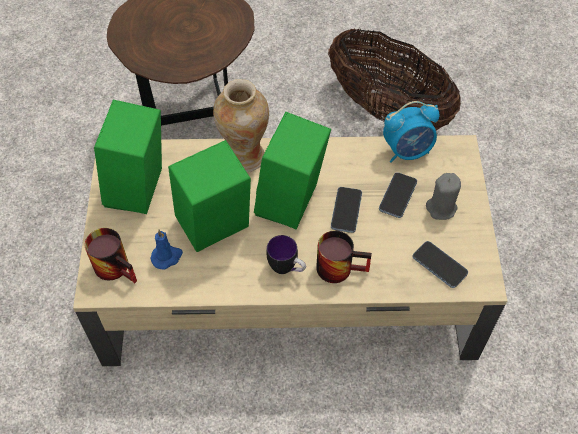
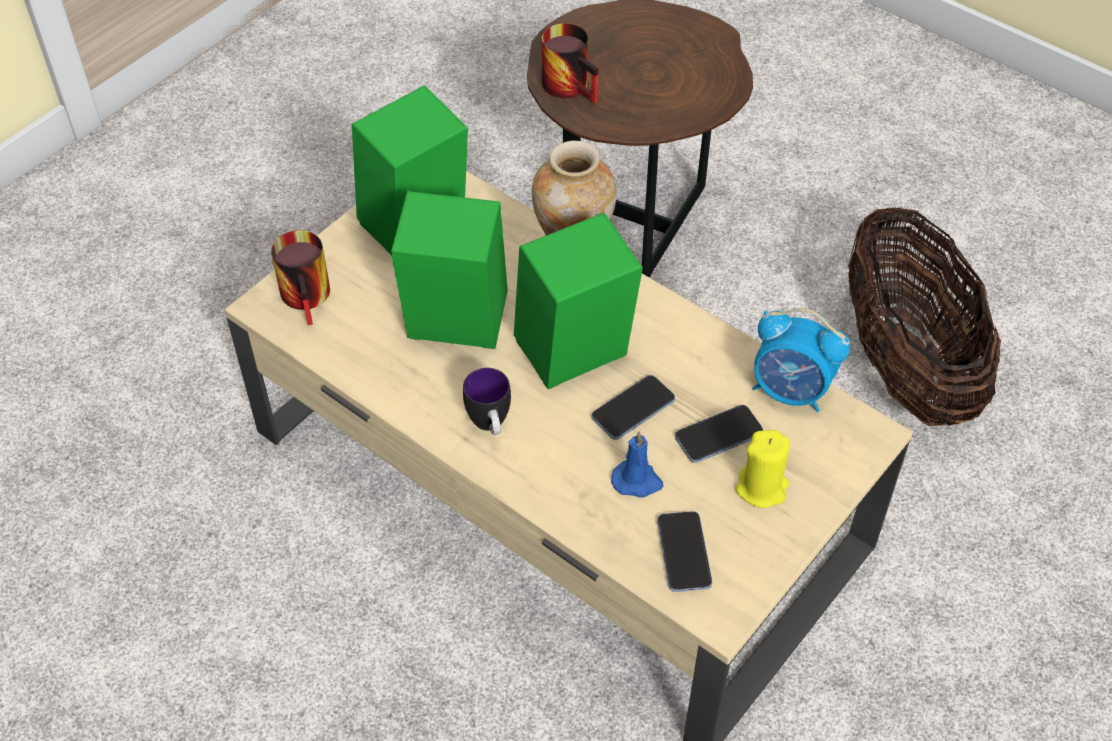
camera: 40 degrees right, 5 degrees down
blue candle [151,230,183,270] -> blue candle moved to [611,431,664,498]
mug [316,231,372,283] -> mug moved to [542,23,598,103]
grey candle [426,173,461,220] -> yellow candle [736,430,790,508]

